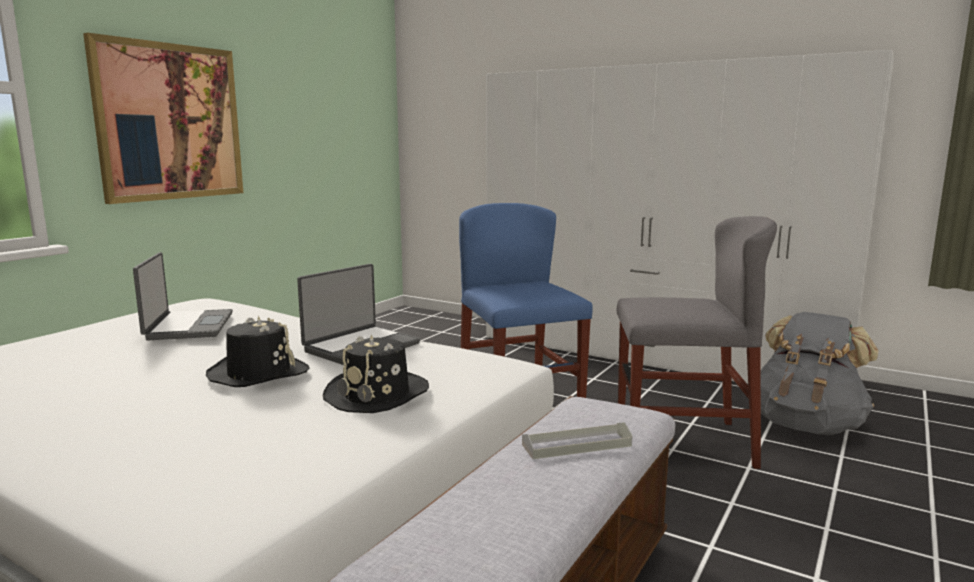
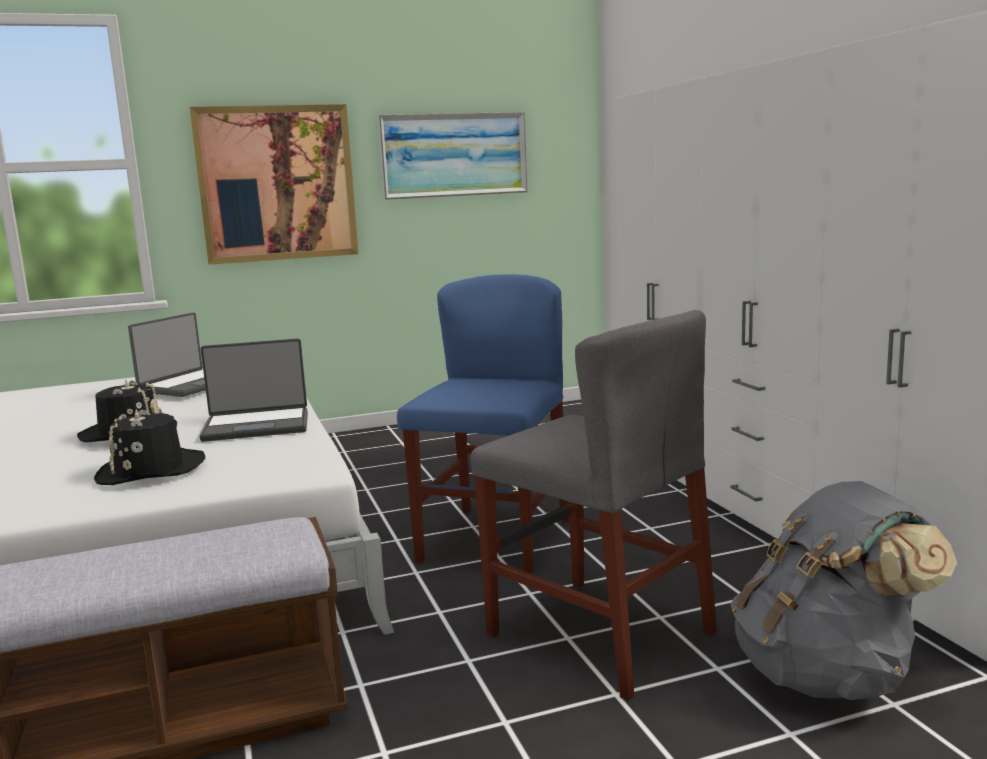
camera: 40 degrees right, 0 degrees up
grey tray [522,422,632,459] -> none
none -> picture [378,112,528,200]

